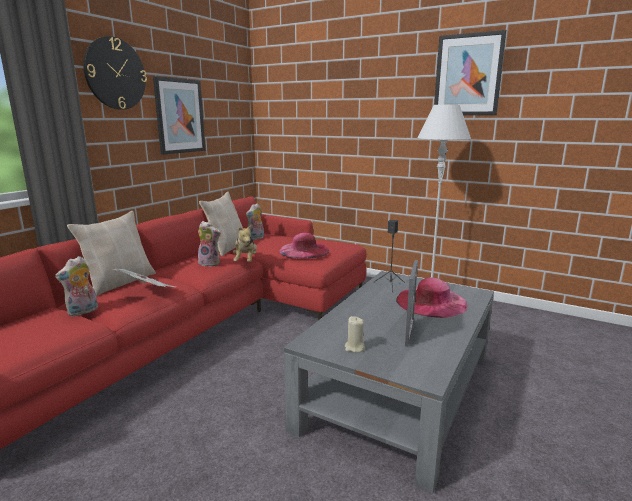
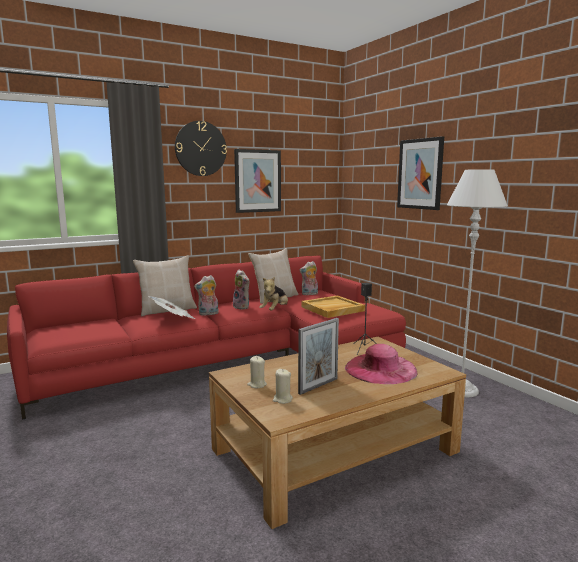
camera: 30 degrees right, 5 degrees down
plush toy [55,256,98,317] -> plush toy moved to [194,275,219,316]
pink hat [279,233,330,258] -> beige tray [301,295,365,318]
grey coffee table [284,271,494,493] -> brown coffee table [209,337,466,529]
picture [434,30,507,115] -> picture moved to [397,136,444,210]
none -> beige candle [273,369,293,404]

